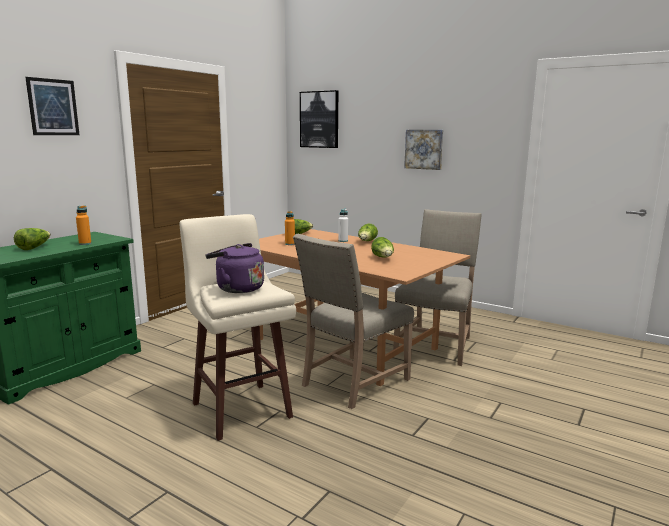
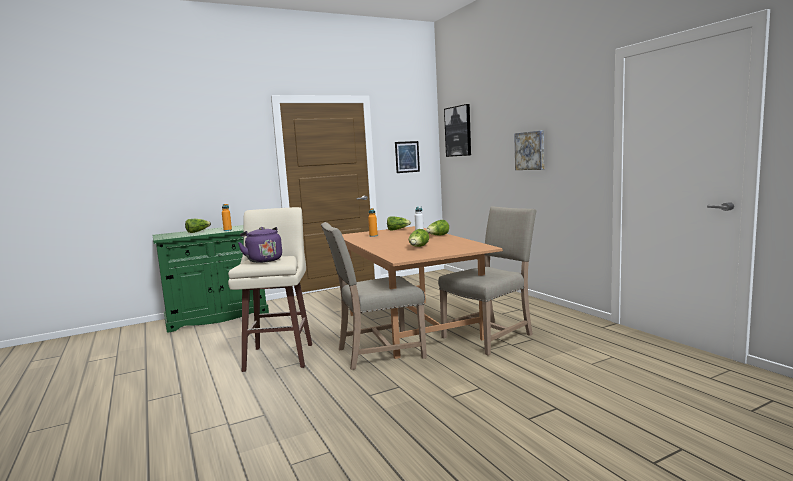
camera: 30 degrees right, 5 degrees down
picture [25,77,79,135] -> picture moved to [395,141,420,173]

